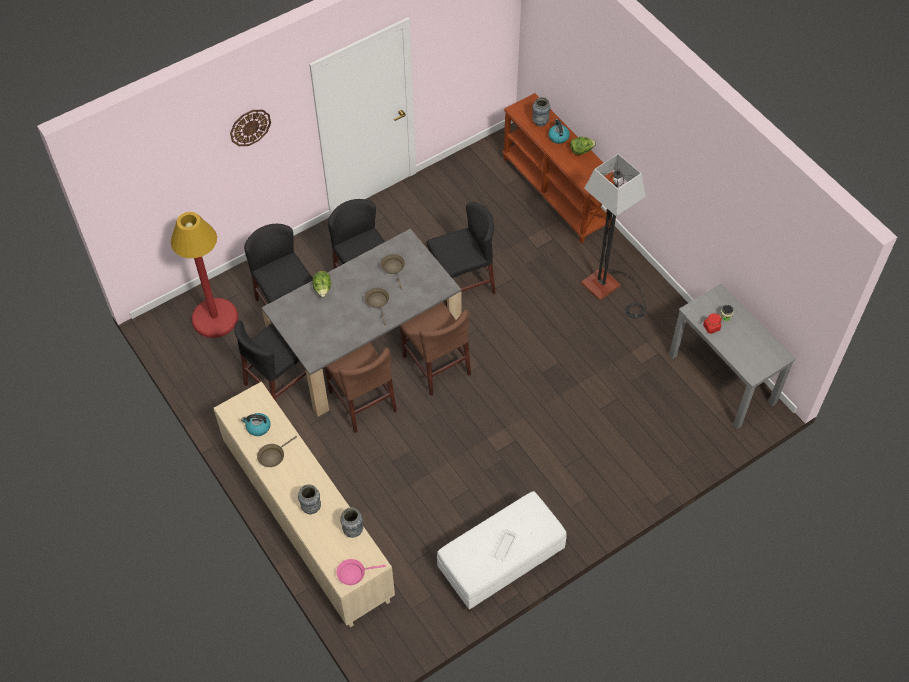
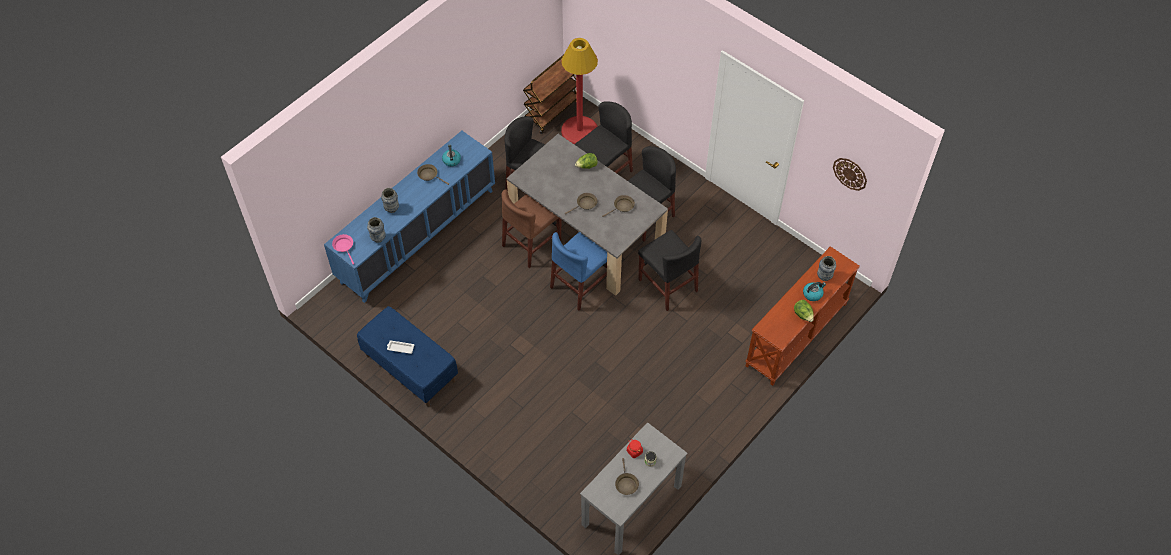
camera: 75 degrees right, 0 degrees up
beige cabinet [214,381,395,627] -> blue cabinet [324,131,495,303]
wall clock [230,110,271,146] -> wall clock moved to [833,158,867,191]
brown chair [399,302,471,396] -> blue chair [550,232,607,310]
white bench [437,491,567,612] -> blue bench [357,306,458,407]
floor lamp [581,154,646,319] -> none
none -> brown cart [523,55,576,134]
none -> brown frying pan [615,458,639,495]

